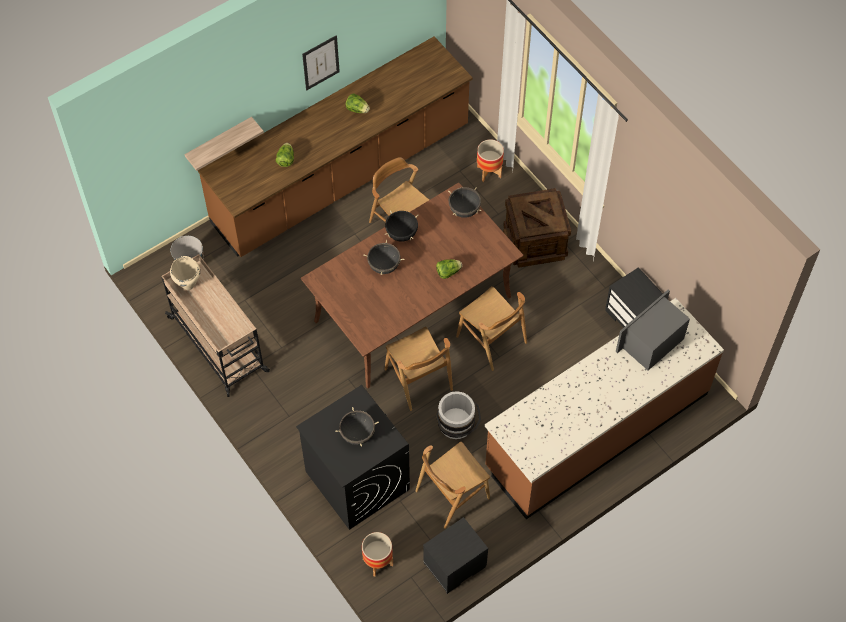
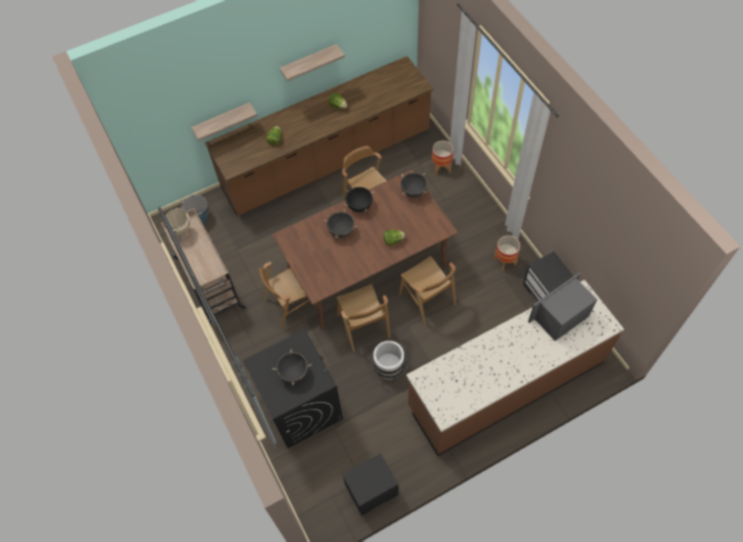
camera: 10 degrees right, 0 degrees up
picture [302,35,340,90] -> shelf [279,44,345,81]
planter [362,532,393,577] -> planter moved to [494,235,520,271]
brown chair [415,442,490,529] -> brown chair moved to [259,262,317,330]
crate [503,188,571,268] -> none

